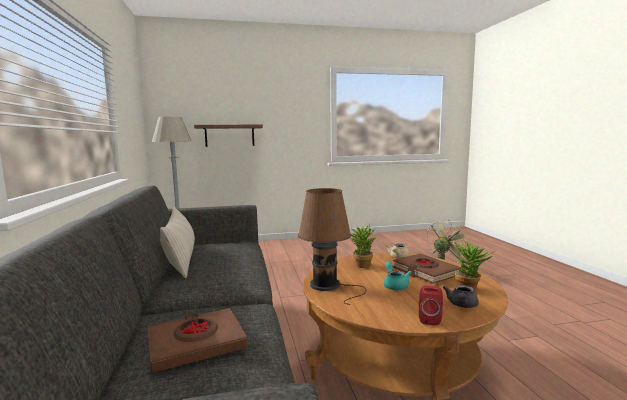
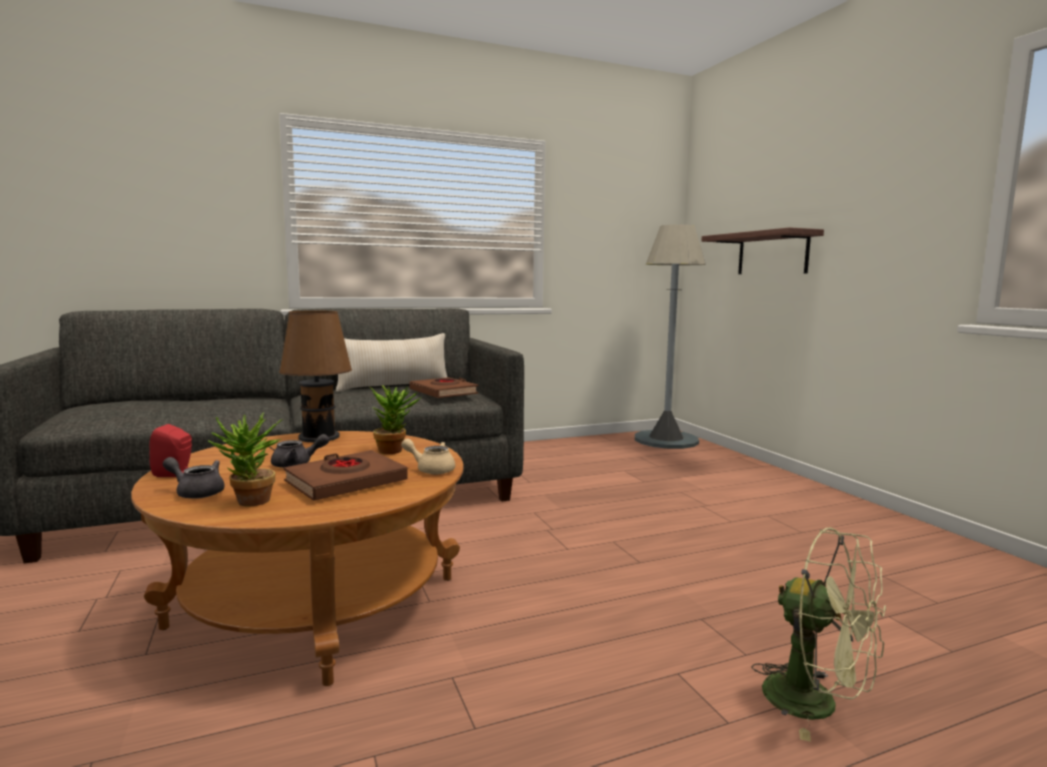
camera: 80 degrees right, 0 degrees up
brown book [147,308,248,373] -> brown book moved to [409,377,478,398]
turquoise teapot [383,262,412,290] -> grey teapot [271,434,330,468]

